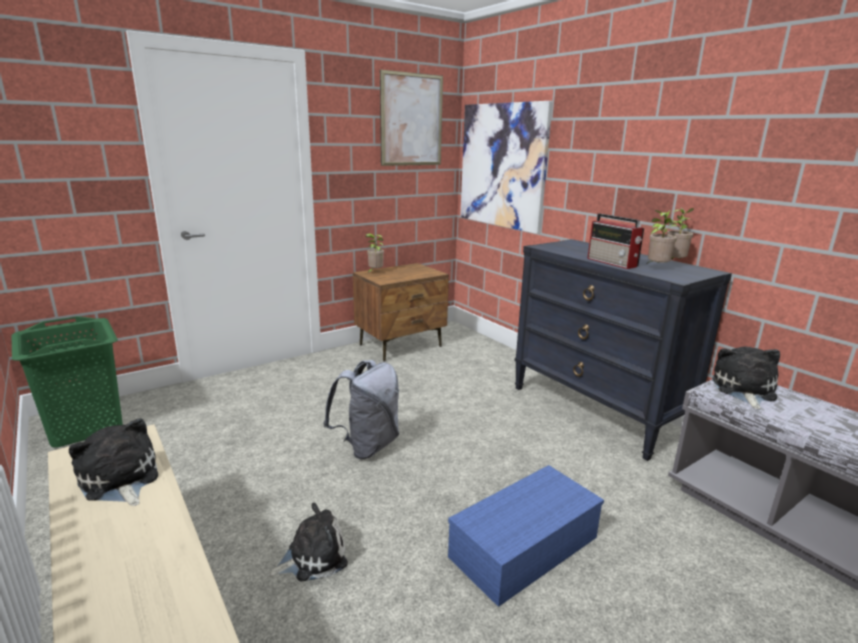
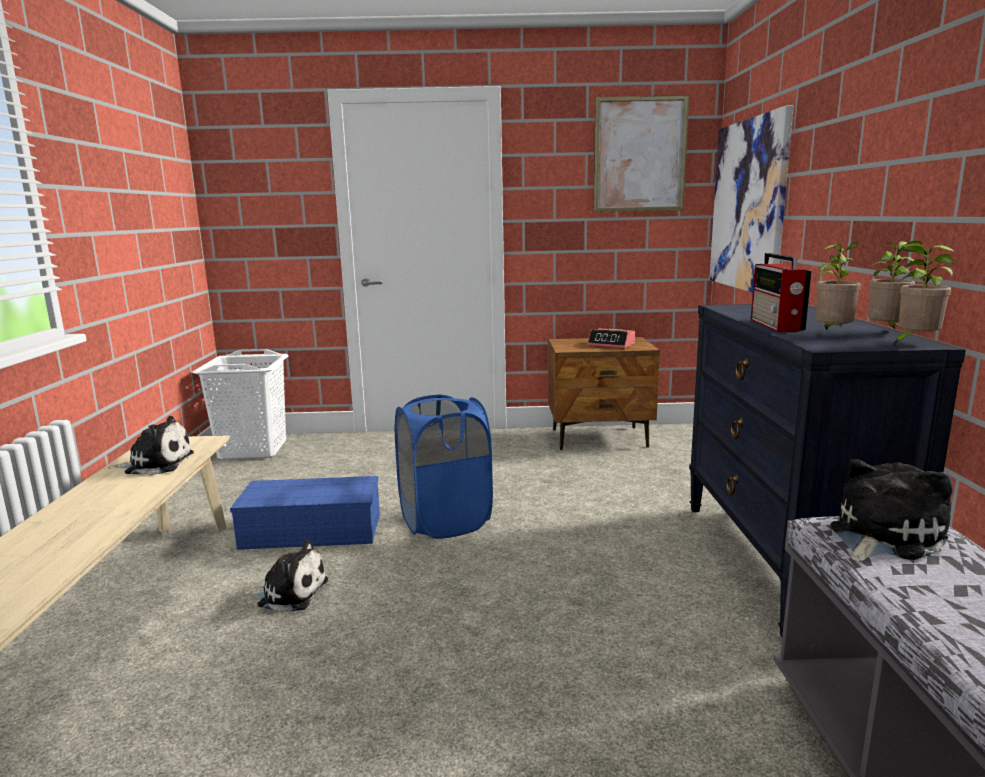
camera: 35 degrees right, 5 degrees down
green laundry basket [12,316,123,447] -> white laundry basket [192,349,288,460]
plush toy [69,418,158,506] -> plush toy turned 90 degrees clockwise [108,416,194,475]
grey backpack [323,360,399,459] -> blue laundry basket [395,394,493,539]
potted plant [365,233,384,274] -> potted plant moved to [893,243,955,344]
blue storage box [448,465,604,607] -> blue storage box moved to [230,476,380,550]
none -> alarm clock [587,328,635,349]

